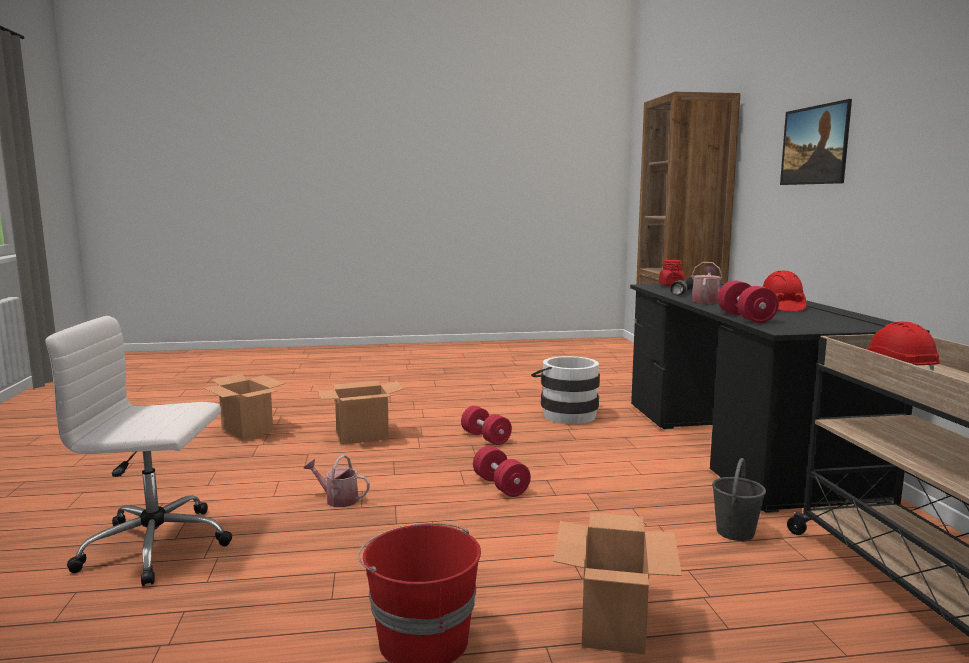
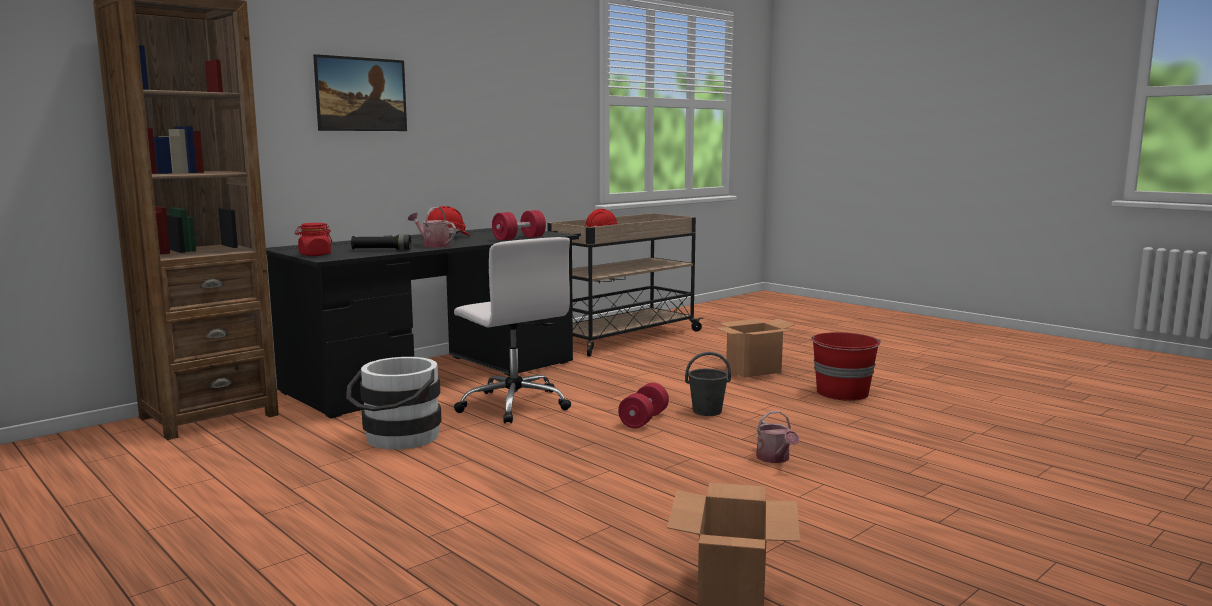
camera: 125 degrees left, 0 degrees up
white office chair [45,316,232,586] -> white office chair moved to [454,237,571,424]
cardboard box [318,381,404,445] -> none
red dumbbell [461,406,512,445] -> none
watering can [691,262,723,303] -> watering can turned 45 degrees clockwise [408,207,456,248]
grey bucket [712,458,766,541] -> grey bucket moved to [685,352,731,416]

